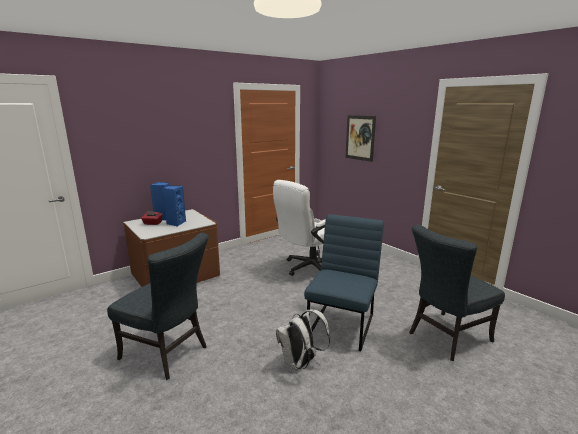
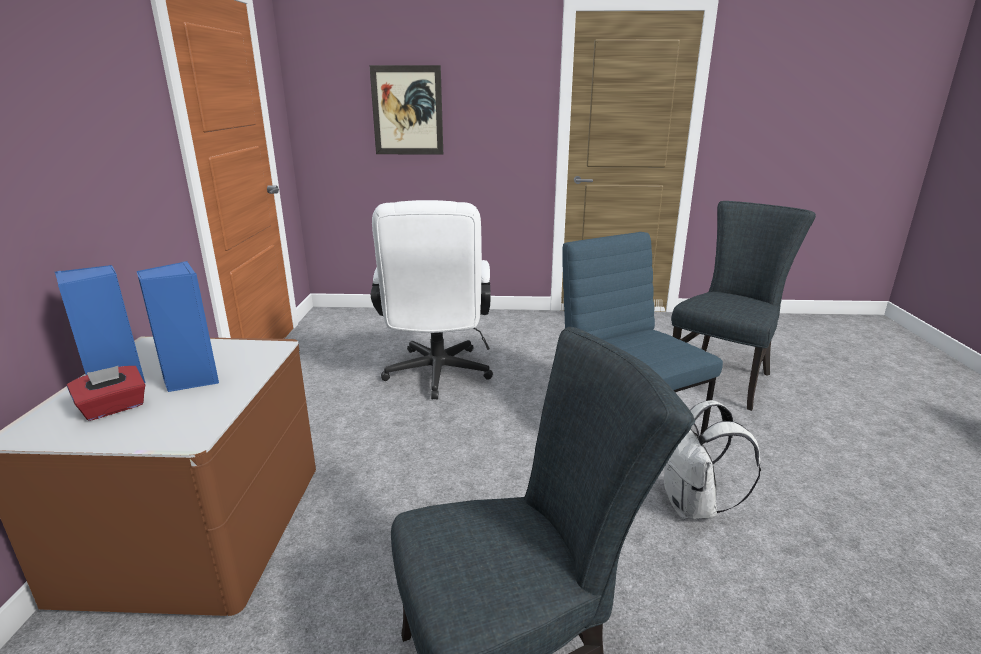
camera: 50 degrees left, 5 degrees up
grey chair [409,225,505,361] -> grey chair turned 150 degrees counterclockwise [671,201,816,411]

